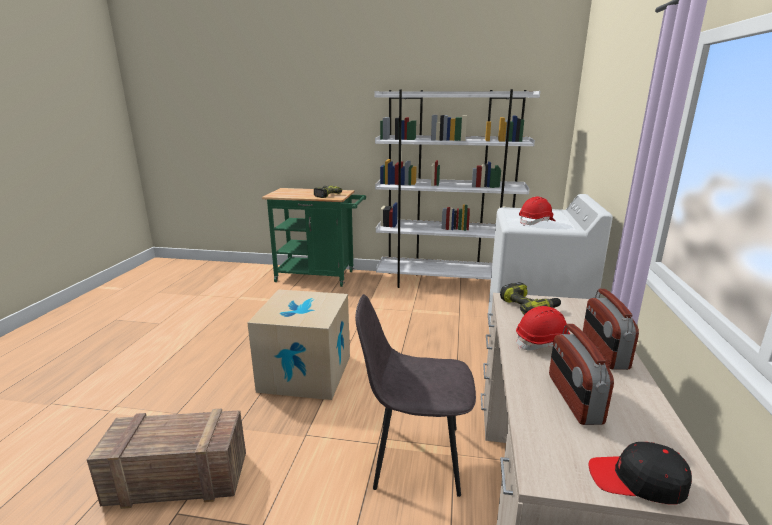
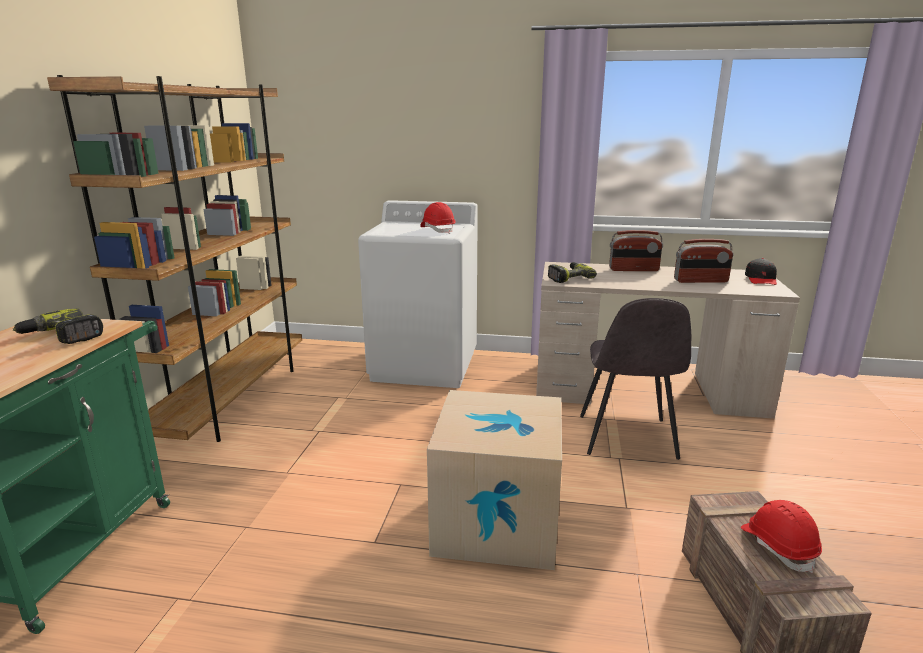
camera: 90 degrees left, 0 degrees up
white bookcase [375,89,540,288] -> brown bookcase [47,75,302,442]
red hard hat [516,306,570,351] -> red hard hat moved to [741,500,822,573]

